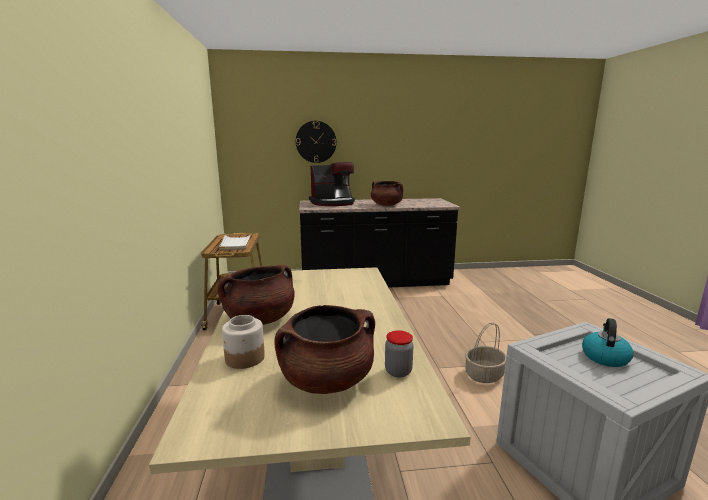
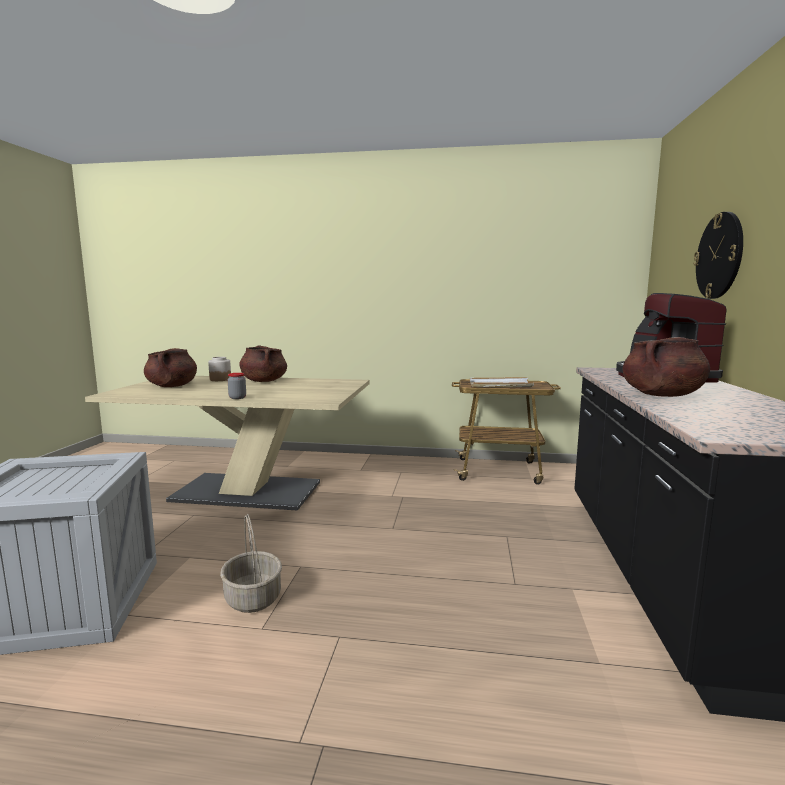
camera: 105 degrees right, 5 degrees down
jar [385,330,413,378] -> jar moved to [228,373,246,399]
kettle [582,318,633,367] -> none

